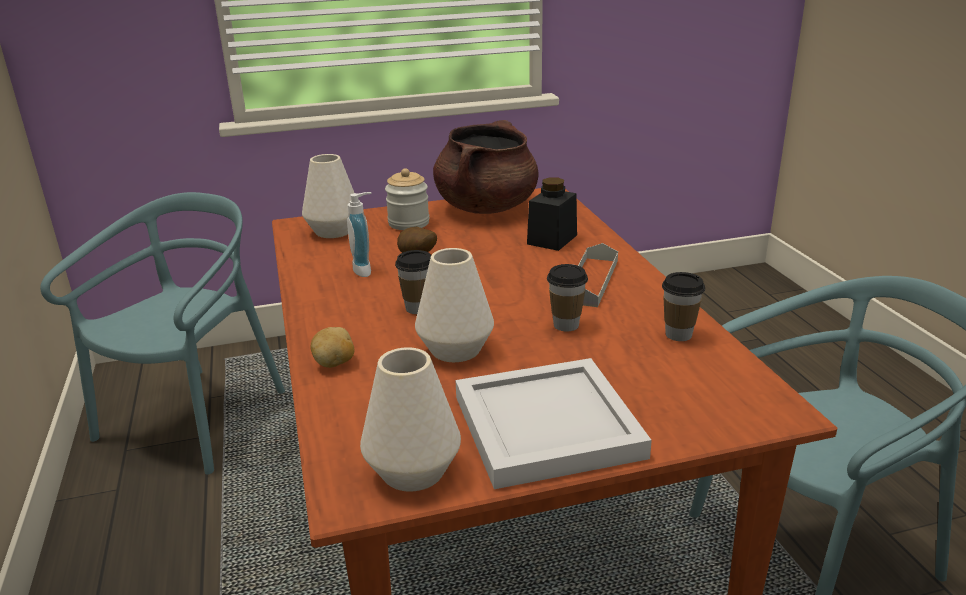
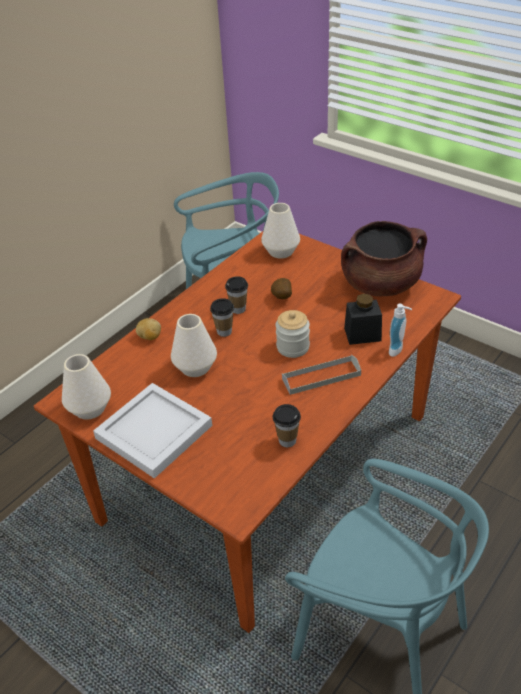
camera: 55 degrees right, 15 degrees up
soap dispenser [347,192,371,277] -> soap dispenser moved to [389,304,412,357]
jar [385,168,429,230] -> jar moved to [276,310,310,358]
cup [547,264,588,332] -> cup moved to [225,276,248,314]

